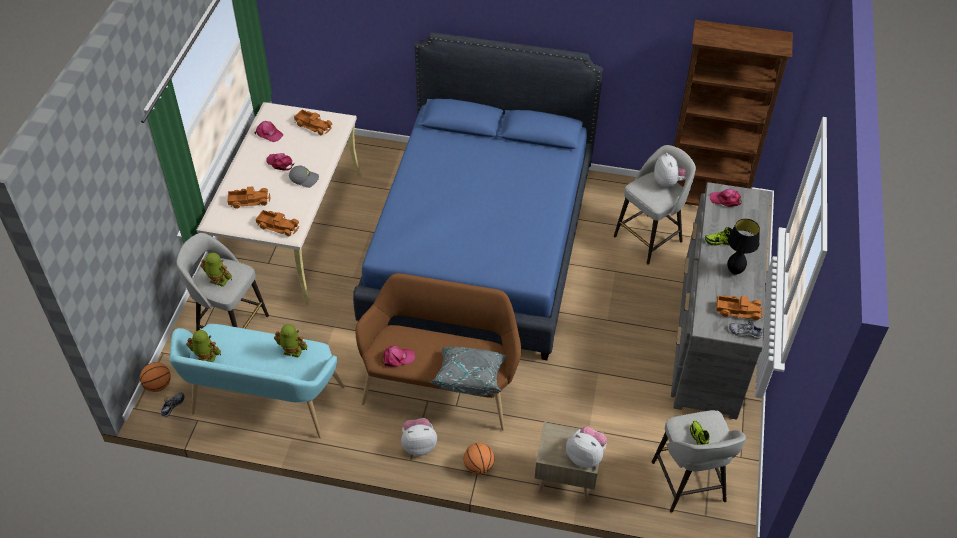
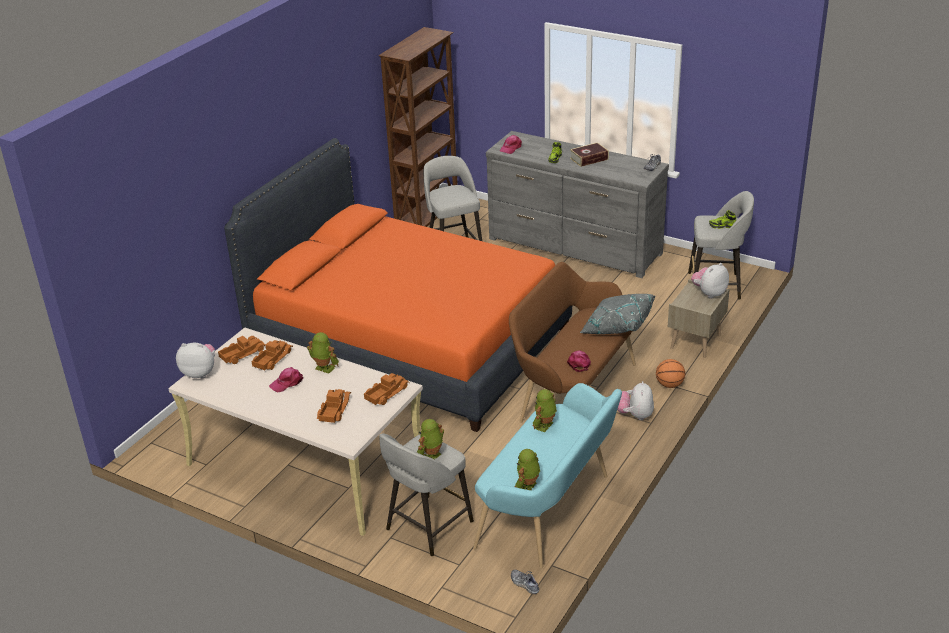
camera: 70 degrees left, 15 degrees down
basketball [140,362,171,392] -> none
pink cap [255,121,283,142] -> none
grey cap [289,166,319,188] -> toy robot [307,332,339,374]
blue bed [353,32,603,360] -> orange bed [224,138,572,432]
plush toy [654,153,686,188] -> plush toy moved to [176,343,215,378]
toy truck [716,295,763,320] -> toy truck moved to [252,340,293,370]
black table lamp [727,219,760,275] -> book [570,142,609,167]

